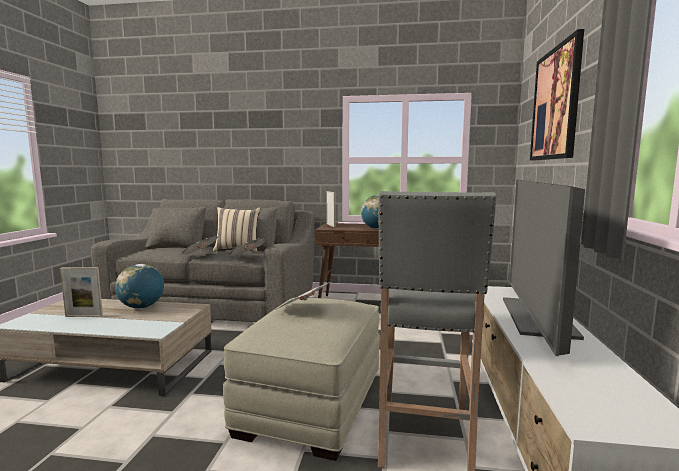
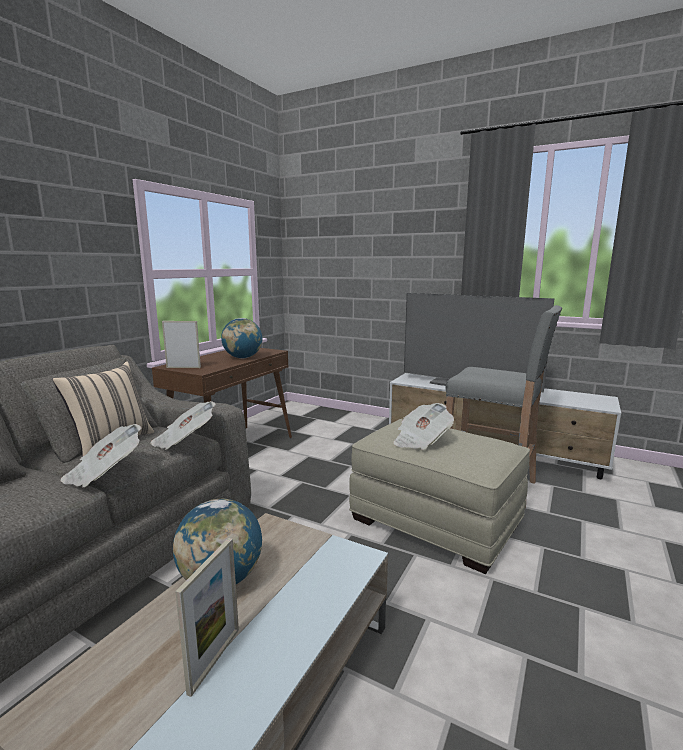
camera: 70 degrees left, 5 degrees up
picture [530,29,584,160] -> none

